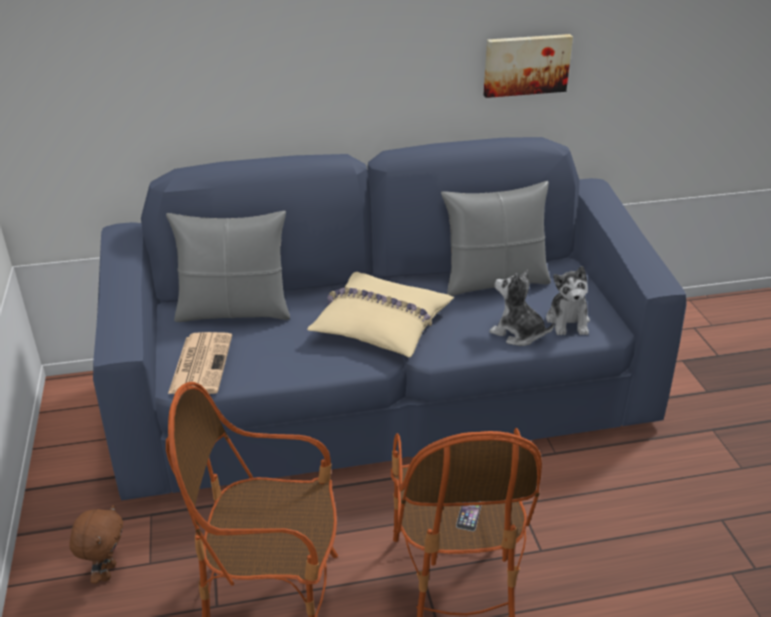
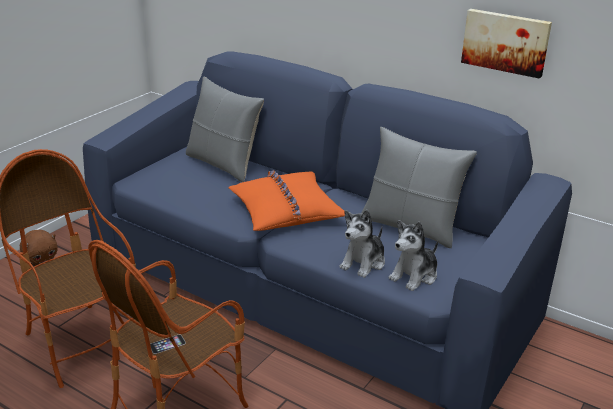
camera: 45 degrees right, 5 degrees down
newspaper [168,332,232,394] -> none
beige pillow [307,272,454,357] -> orange pillow [229,170,345,231]
plush toy [489,270,555,346] -> plush toy turned 135 degrees counterclockwise [339,210,385,278]

